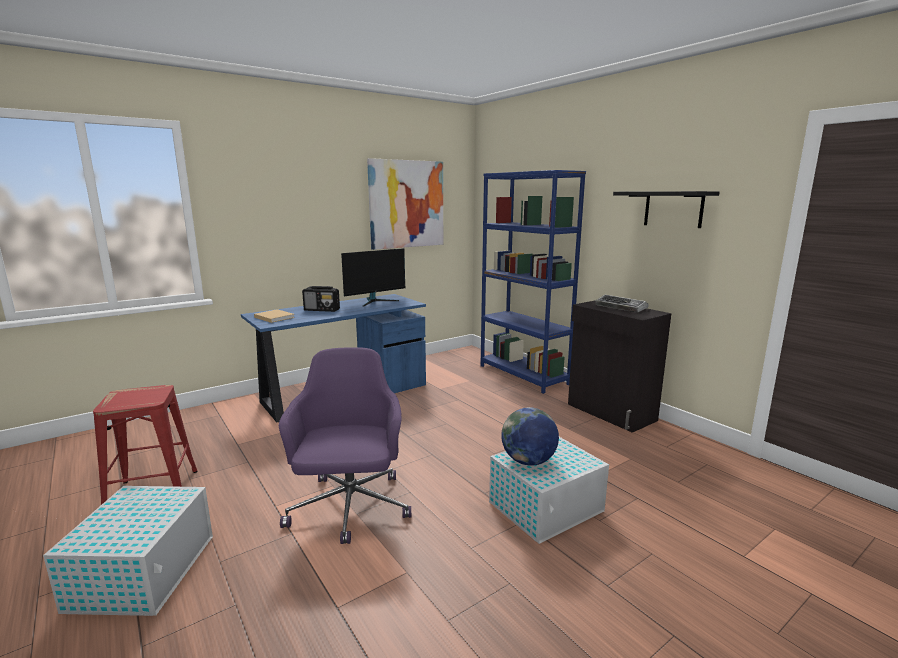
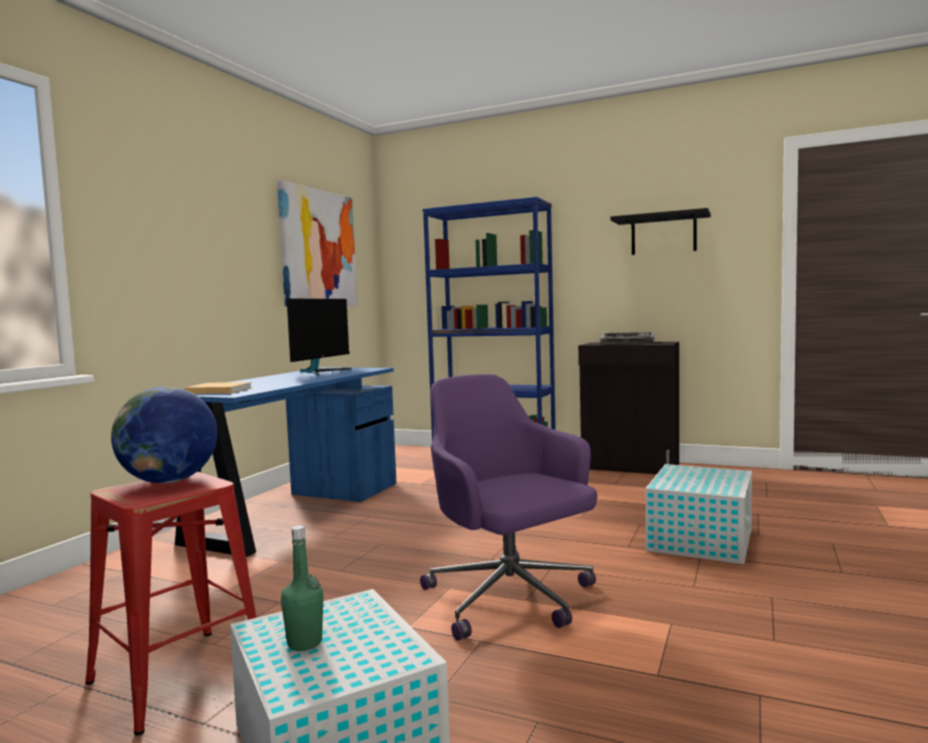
camera: 30 degrees left, 10 degrees down
radio [302,286,340,312] -> none
globe [501,407,559,466] -> globe moved to [111,387,217,483]
none -> green bottle [281,525,323,651]

